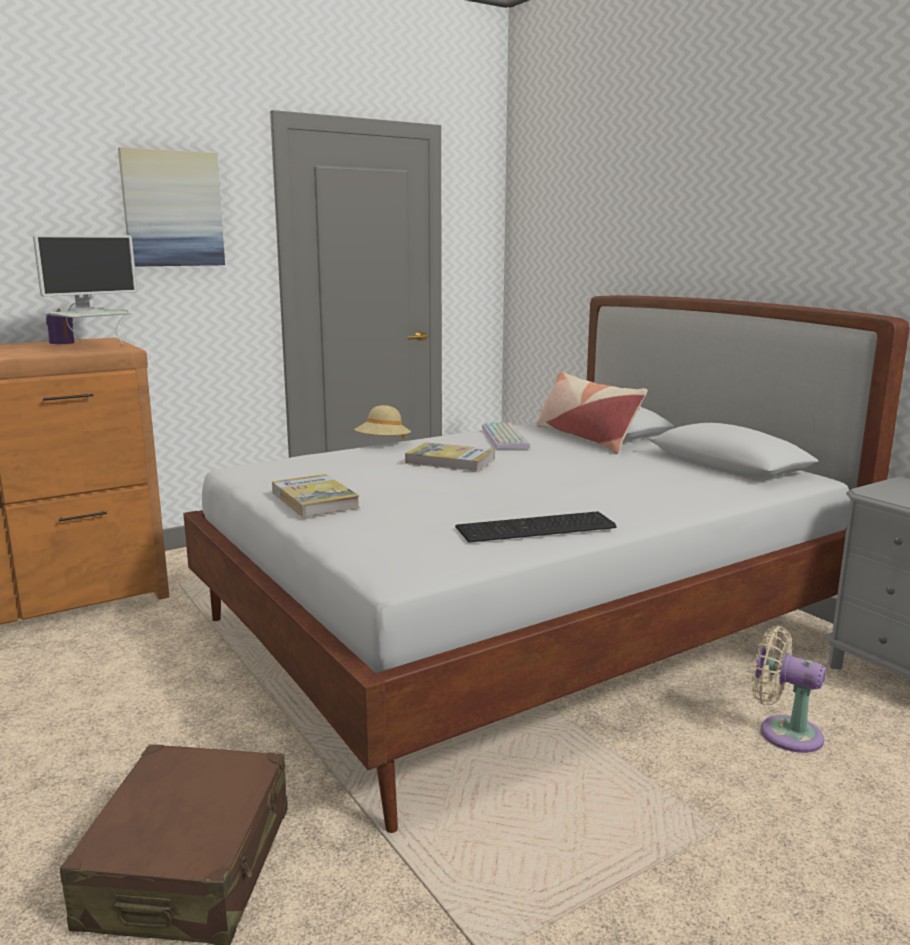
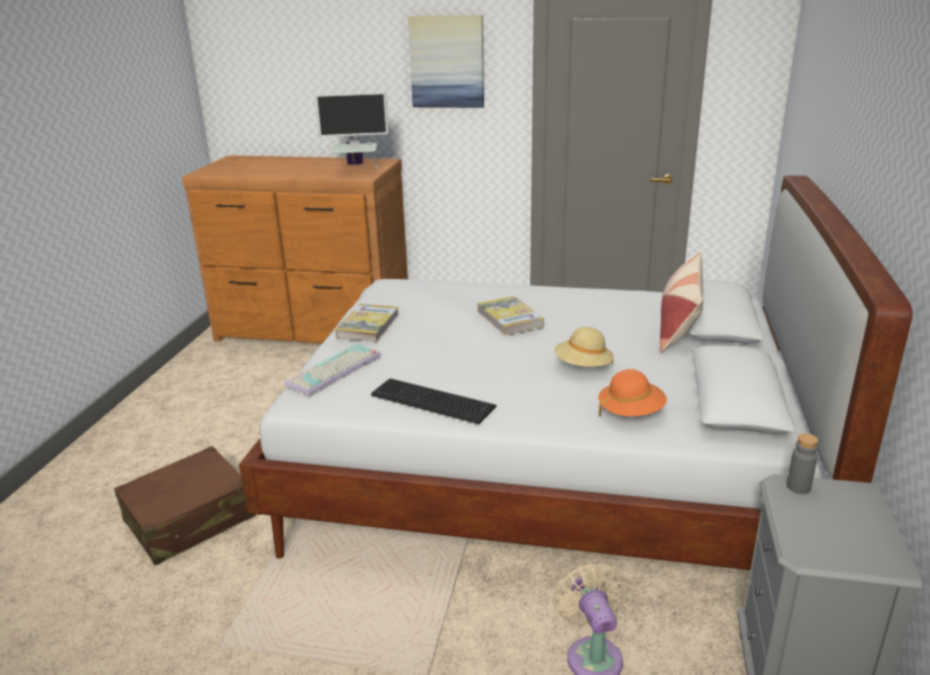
camera: 45 degrees right, 10 degrees up
beige hat [354,405,411,439] -> beige hat moved to [554,327,614,367]
keyboard [482,422,530,449] -> keyboard moved to [284,344,381,396]
none -> orange hat [599,369,667,417]
none -> grey bottle [787,433,818,494]

